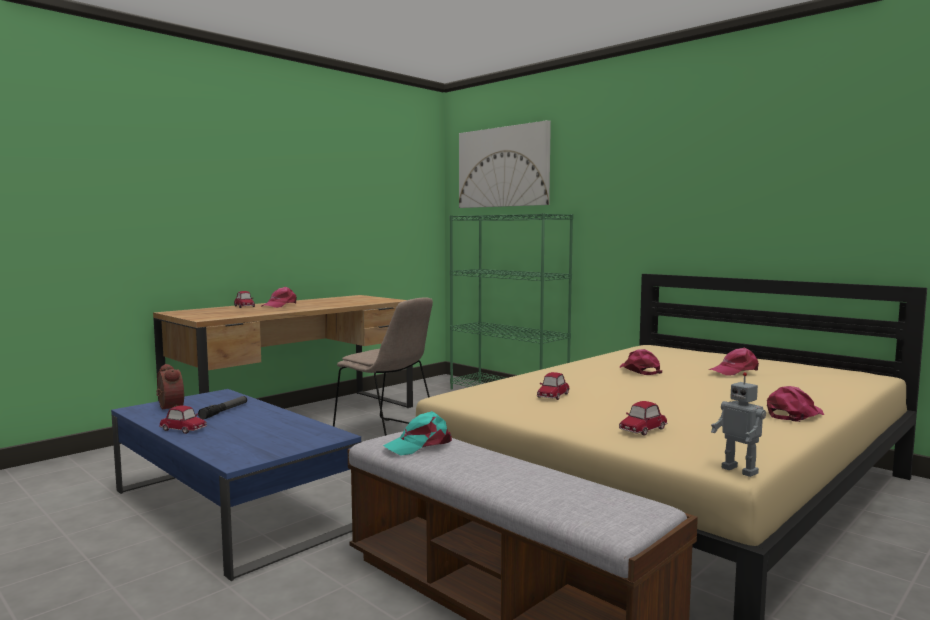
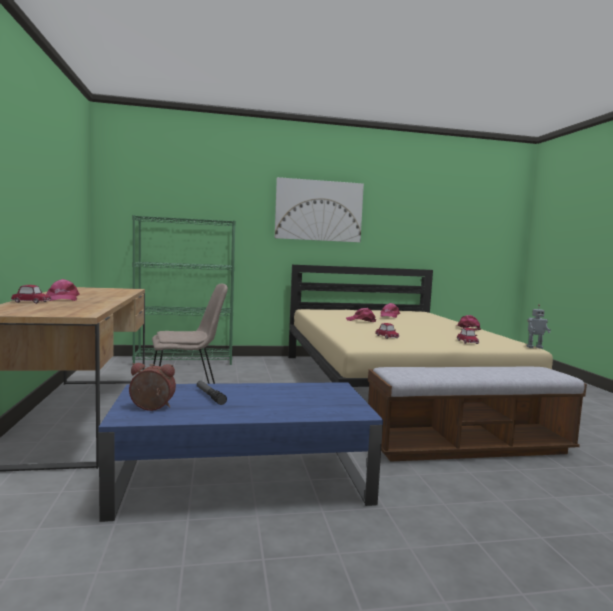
camera: 55 degrees left, 0 degrees up
toy car [159,405,207,434] -> none
turquoise cap [383,411,452,455] -> none
picture [459,120,551,208] -> picture moved to [275,177,364,242]

